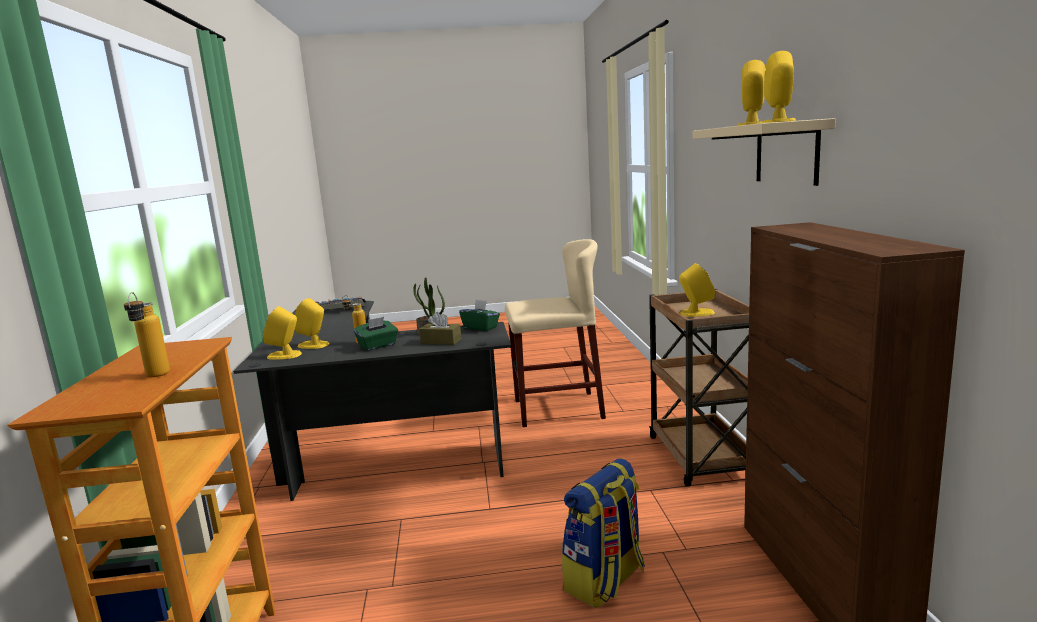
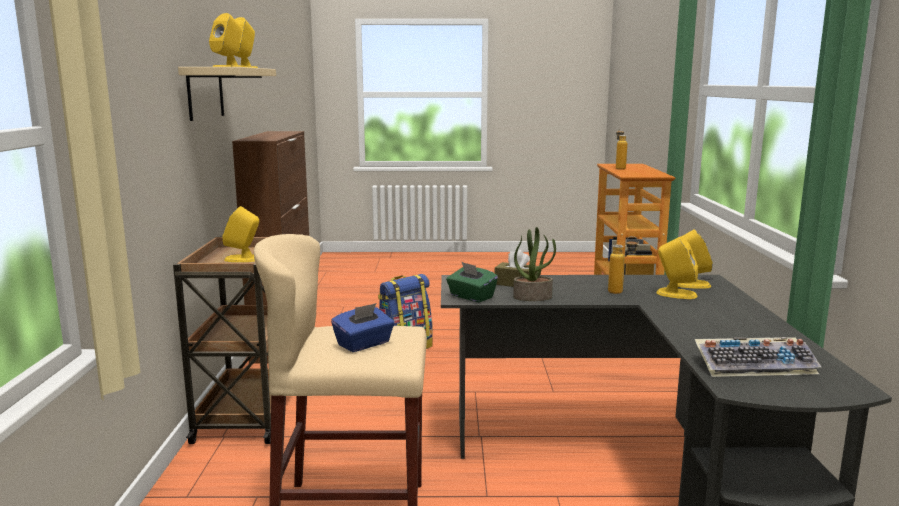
camera: 175 degrees left, 0 degrees up
green tissue box [354,317,398,351] -> none
none -> blue tissue box [331,303,395,352]

